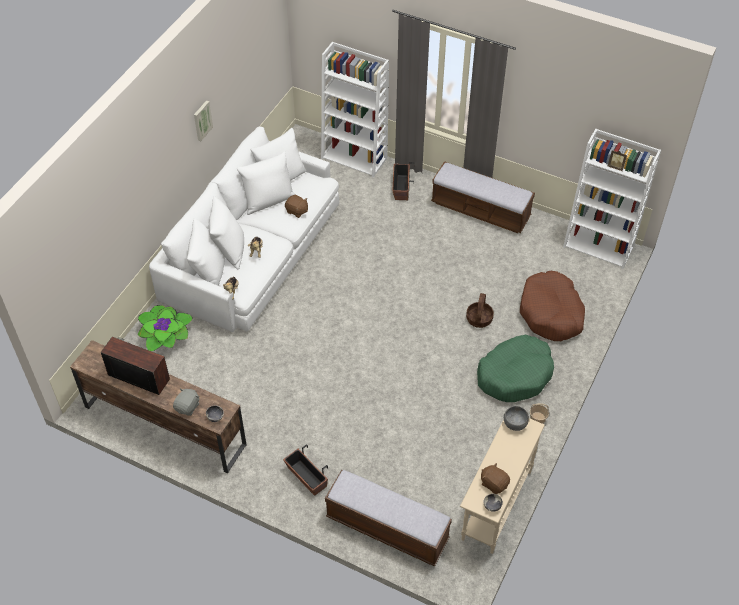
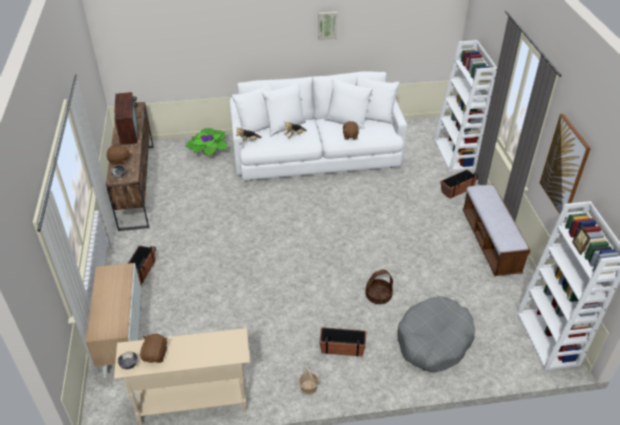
camera: 55 degrees right, 10 degrees down
grey plush toy [173,388,199,416] -> brown plush toy [107,144,131,165]
bench [325,470,452,566] -> cabinet [86,263,143,378]
green dog bed [477,335,554,402] -> planter [319,327,366,357]
grey bowl [504,406,529,431] -> none
brown dog bed [520,271,585,341] -> grey dog bed [397,296,475,373]
none -> picture [540,114,591,219]

